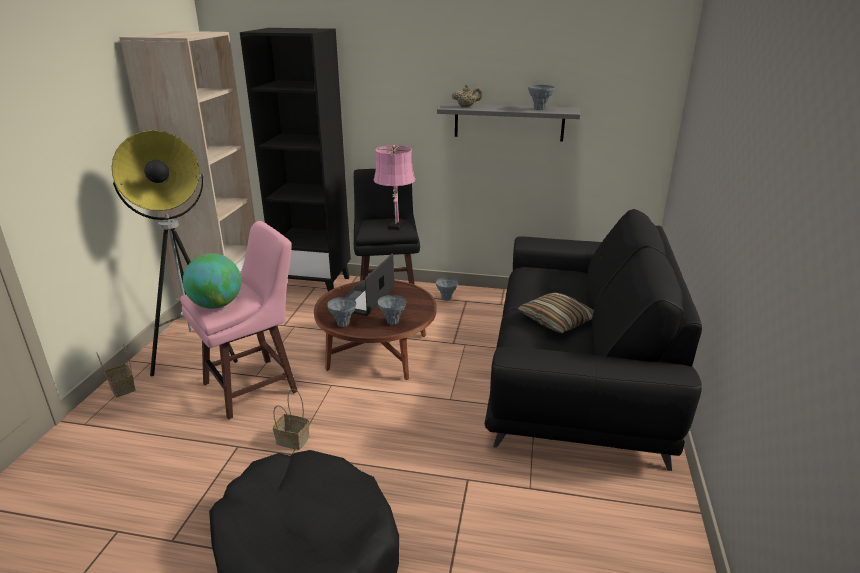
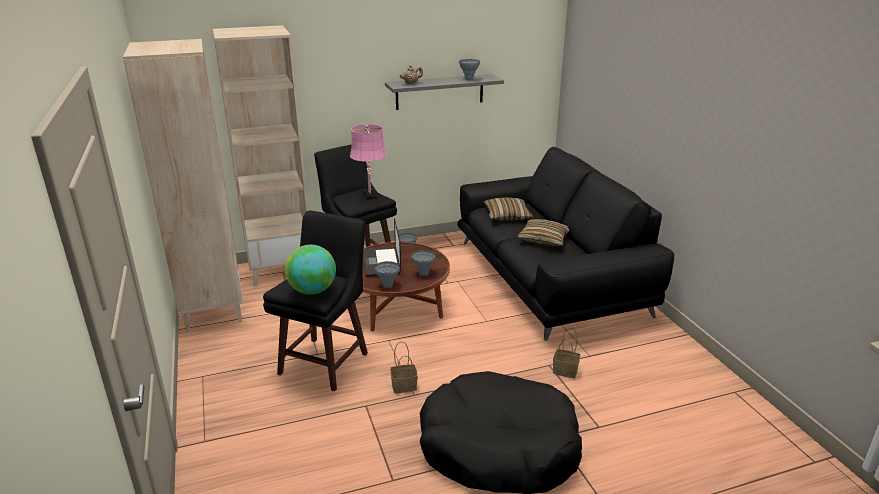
camera: 30 degrees left, 0 degrees up
basket [96,343,136,397] -> basket moved to [553,328,580,378]
floor lamp [112,130,238,376] -> none
pink stool [180,221,298,420] -> black stool [263,211,368,391]
black bookcase [240,28,351,292] -> beige bookcase [213,25,308,286]
none -> pillow [484,197,533,220]

